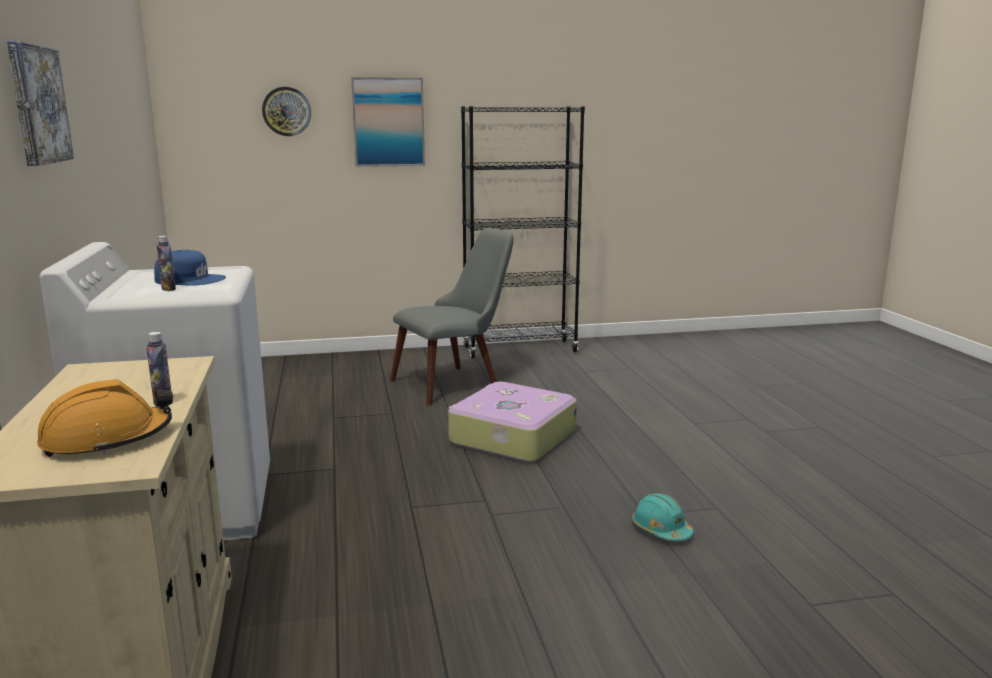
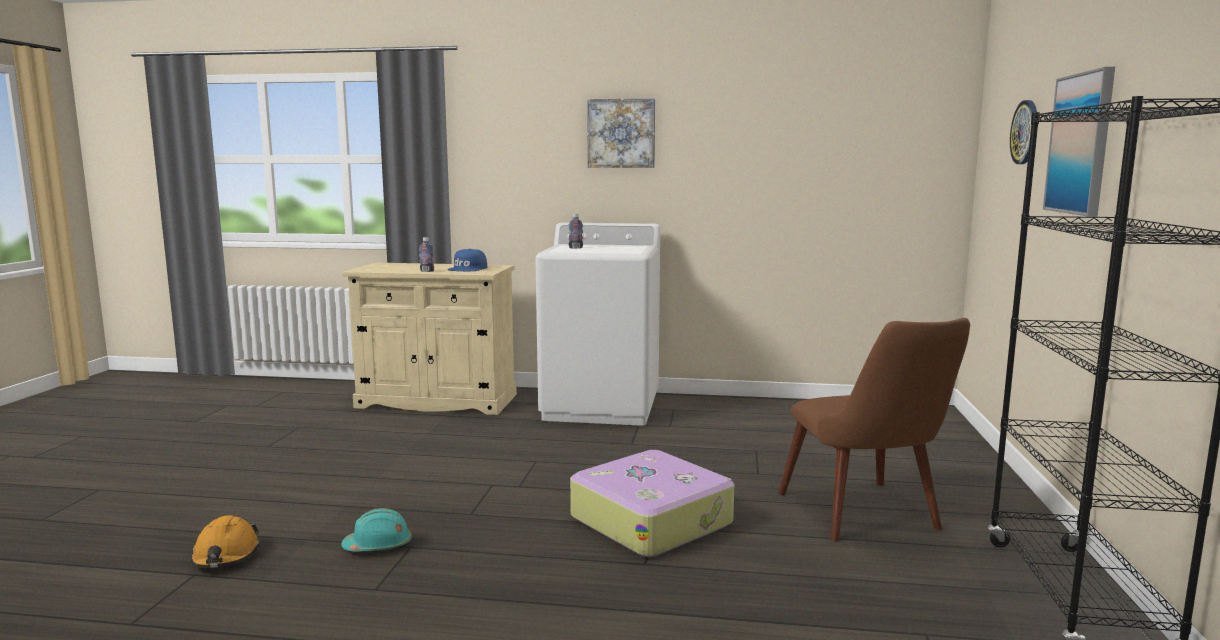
camera: 110 degrees right, 5 degrees down
orange hard hat [37,379,173,457] -> orange hard hat moved to [190,515,260,568]
blue cap [154,250,226,286] -> blue cap moved to [447,249,487,271]
grey chair [390,228,514,405] -> brown chair [778,318,970,542]

